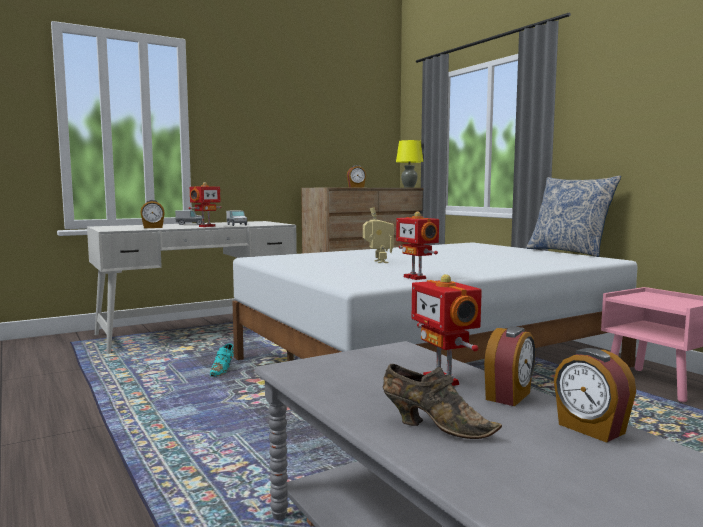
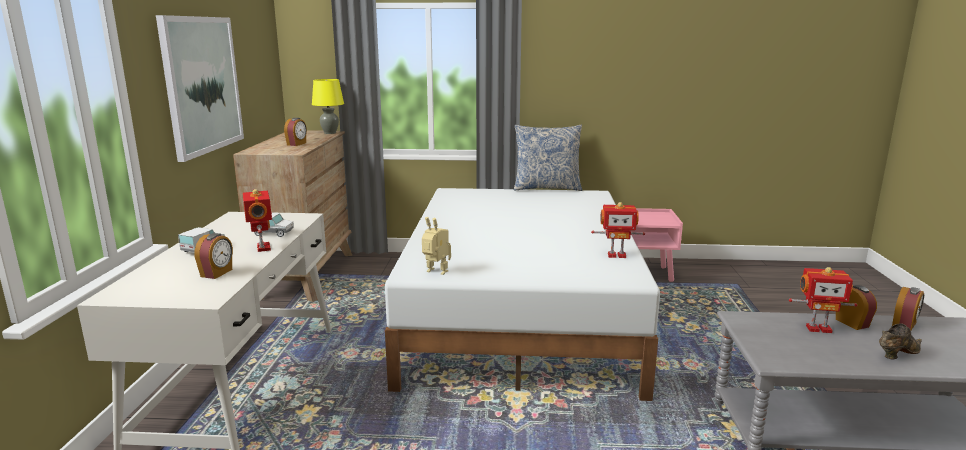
camera: 55 degrees left, 10 degrees up
turquoise shoe [210,343,234,377] -> none
toy robot [363,207,394,263] -> toy robot moved to [422,217,451,275]
alarm clock [554,348,636,443] -> alarm clock turned 45 degrees counterclockwise [892,287,924,330]
none -> picture [156,15,244,162]

